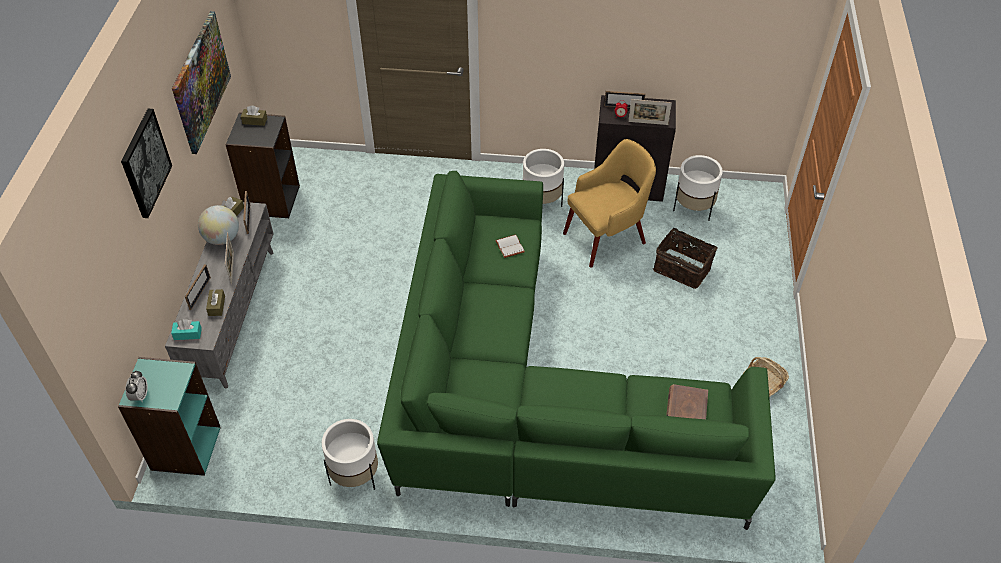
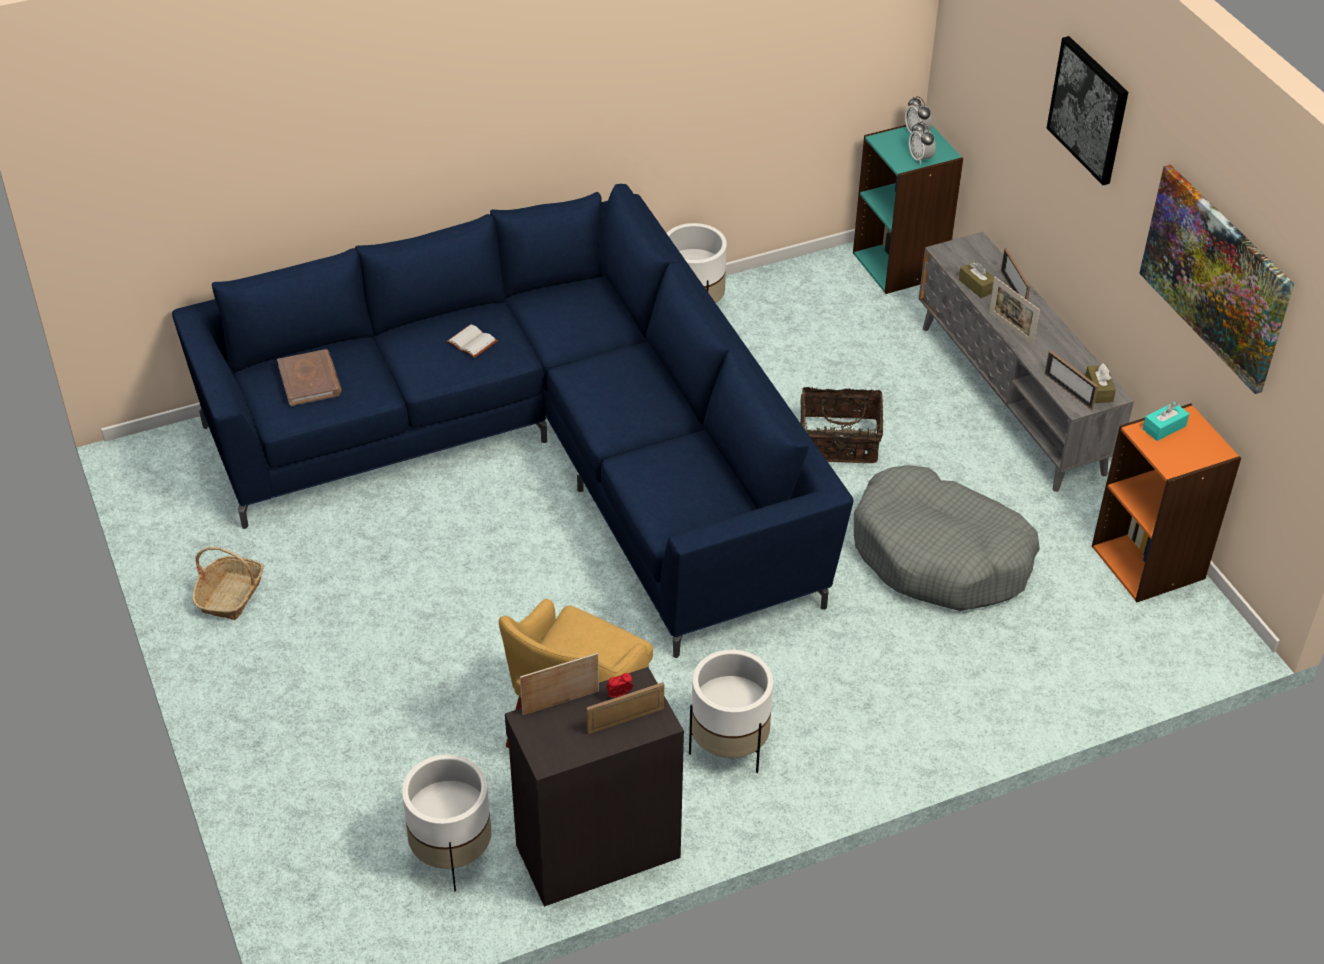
camera: 150 degrees right, 5 degrees down
turquoise tissue box [171,319,202,340] -> turquoise tissue box moved to [1142,402,1189,441]
globe [198,205,239,245] -> none
black bookcase [225,112,300,218] -> orange bookcase [1092,403,1241,602]
brown tissue box [241,105,267,126] -> none
green sofa [377,171,776,530] -> blue sofa [172,184,853,658]
white book [495,235,525,258] -> white book moved to [446,324,498,358]
basket [653,224,717,289] -> basket moved to [800,387,883,463]
none -> grey dog bed [854,465,1040,611]
none -> alarm clock [909,121,936,165]

